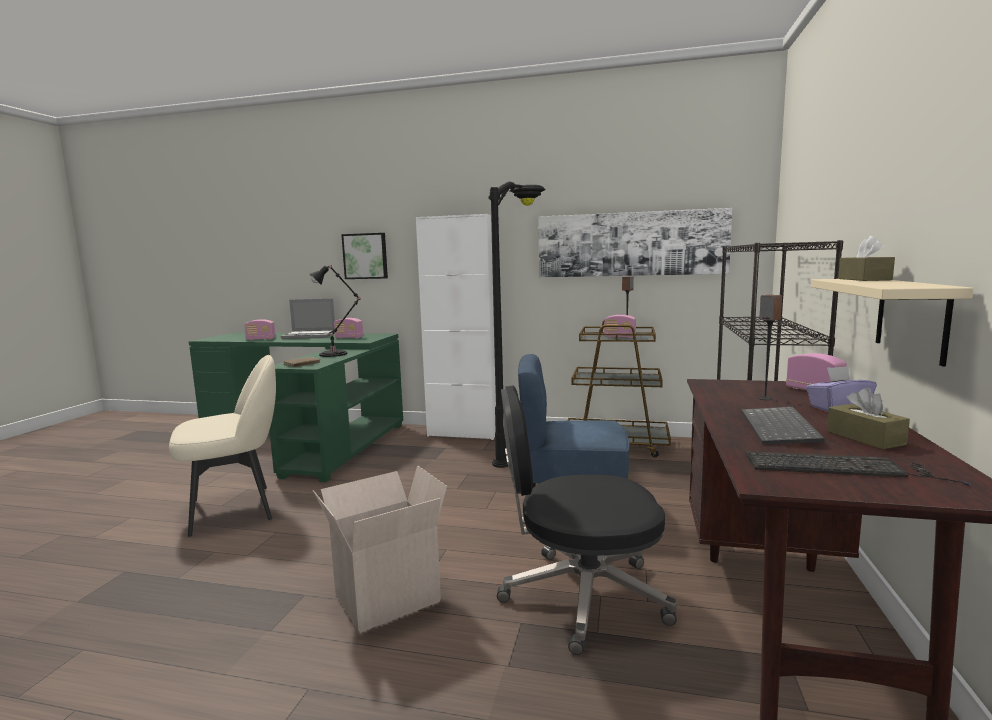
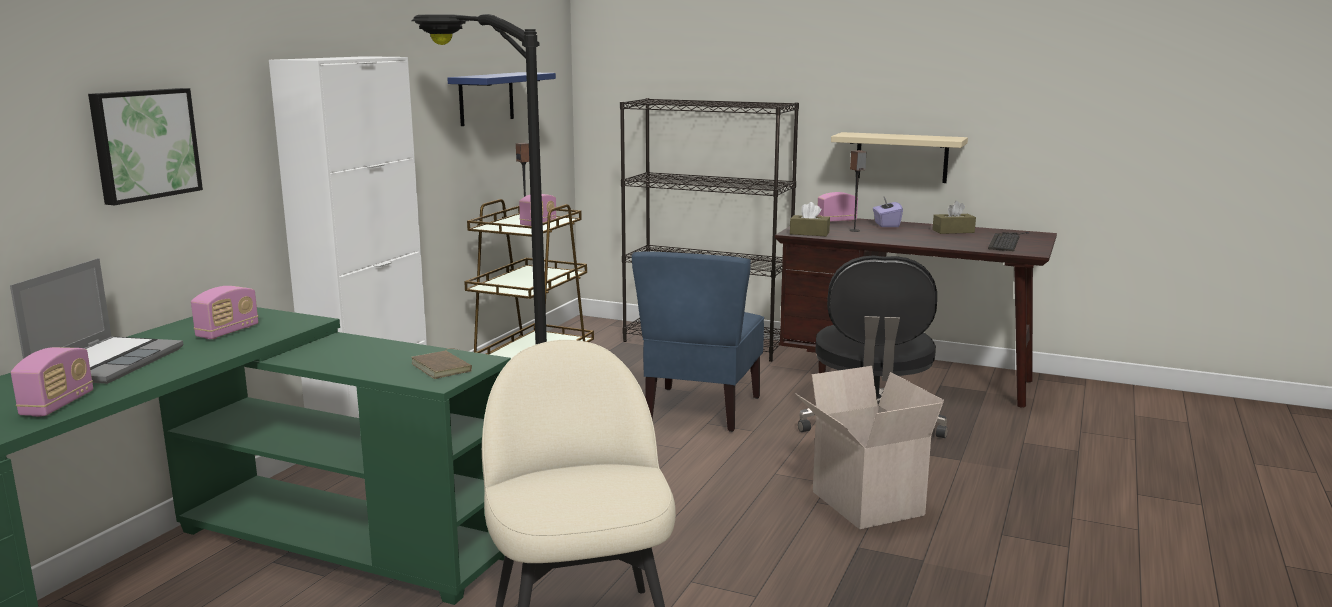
camera: 80 degrees left, 5 degrees up
black table lamp [309,265,361,357] -> none
picture [538,208,732,277] -> blue shelf [447,72,556,126]
keyboard [742,407,825,445] -> none
brown tissue box [838,236,895,281] -> brown tissue box moved to [790,202,830,236]

